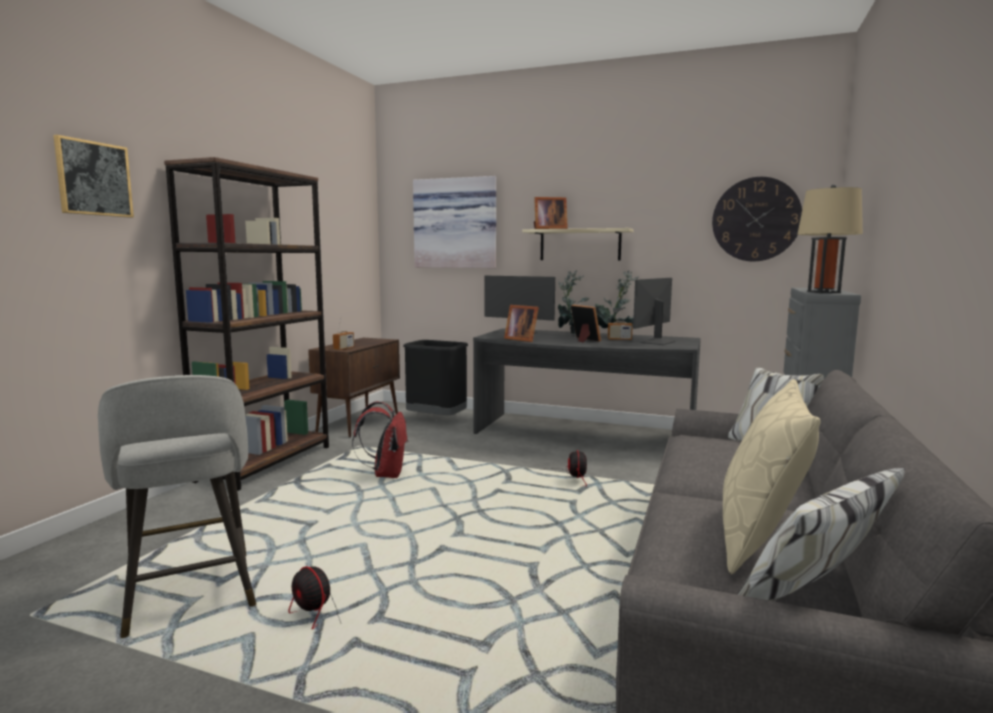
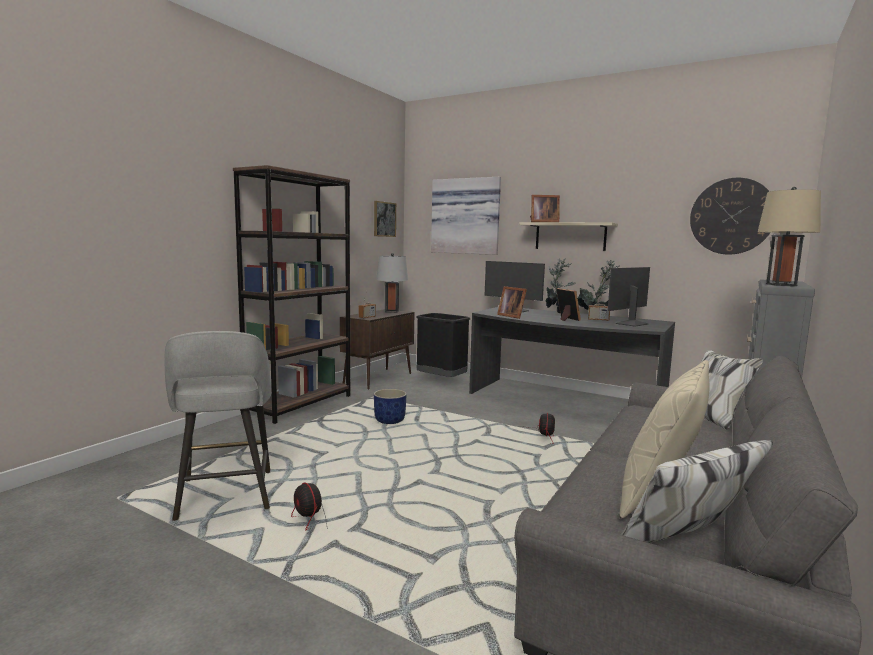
camera: 10 degrees right, 0 degrees up
picture [53,135,134,218] -> picture moved to [374,201,396,237]
red backpack [352,401,408,478] -> blue planter [374,389,407,424]
none -> grey table lamp [376,253,408,313]

